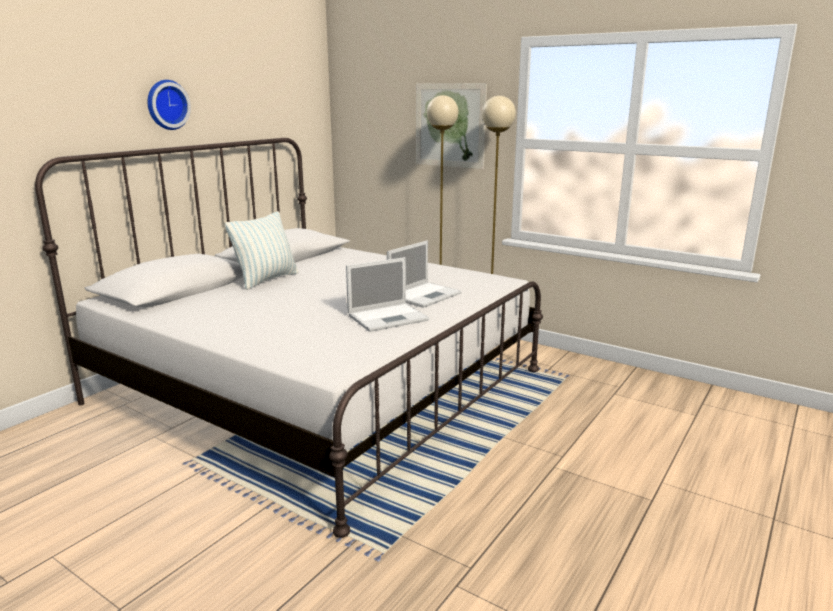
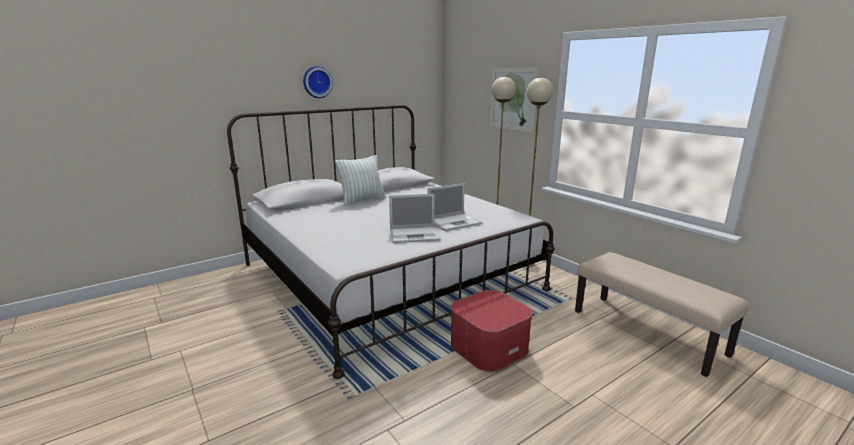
camera: 20 degrees right, 0 degrees up
none -> ottoman [451,290,533,372]
none -> beige bench [575,252,749,377]

